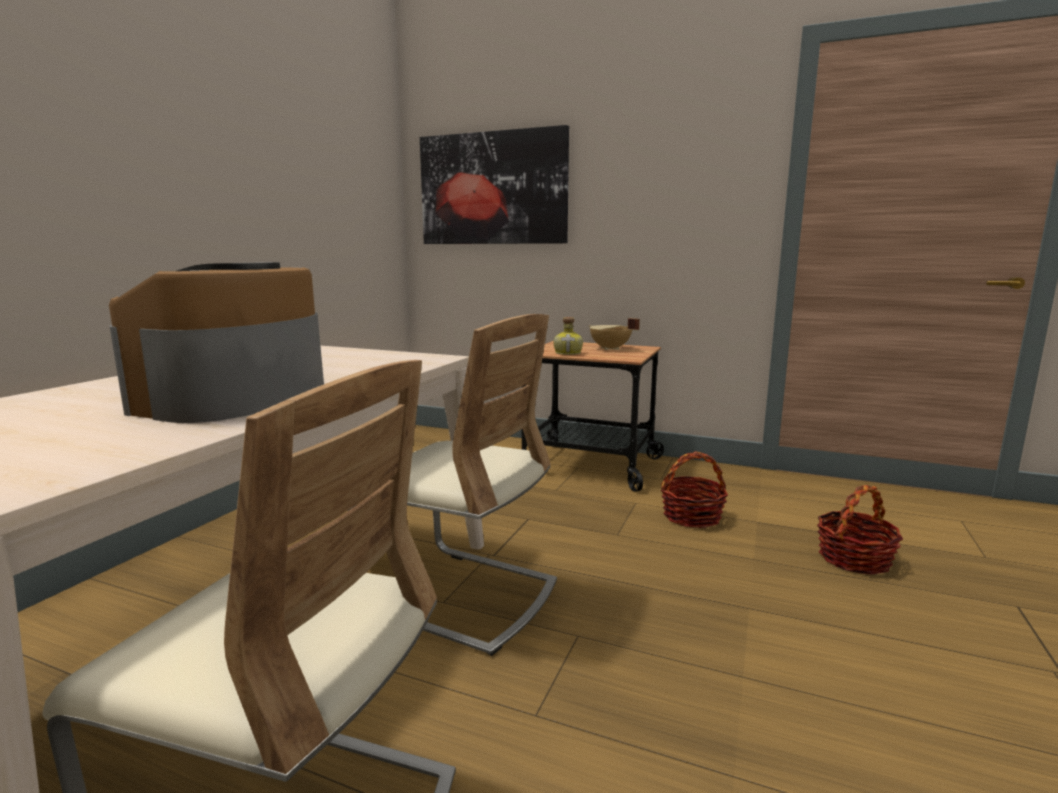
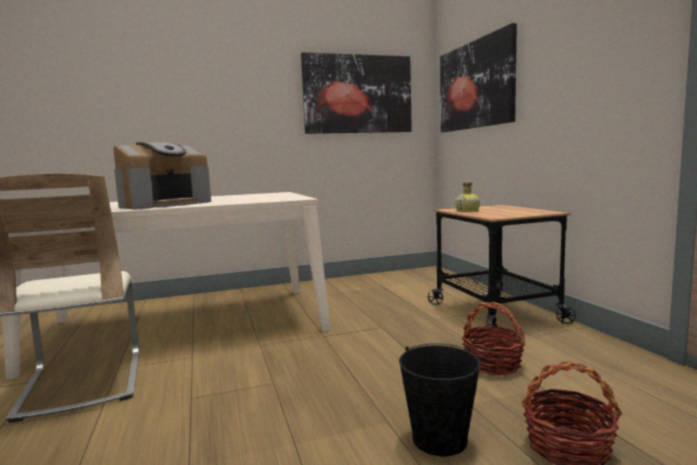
camera: 50 degrees right, 5 degrees down
coffee machine [109,262,324,423] -> coffee machine turned 150 degrees clockwise [113,142,211,209]
beige chair [348,314,557,656] -> none
beige cooking pot [588,318,640,350] -> none
none -> picture [301,52,412,134]
none -> black bucket [399,343,481,456]

